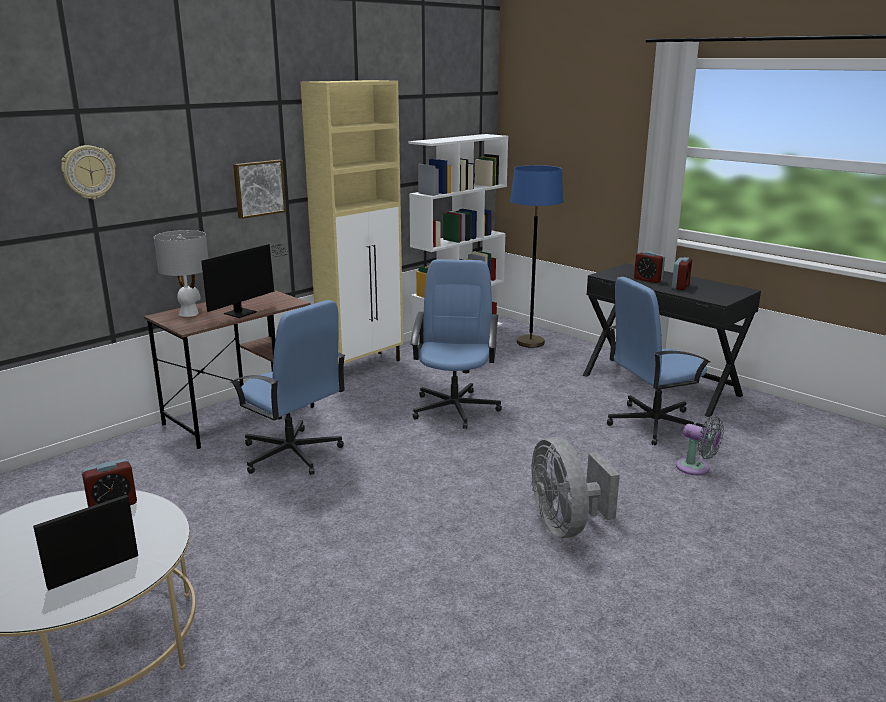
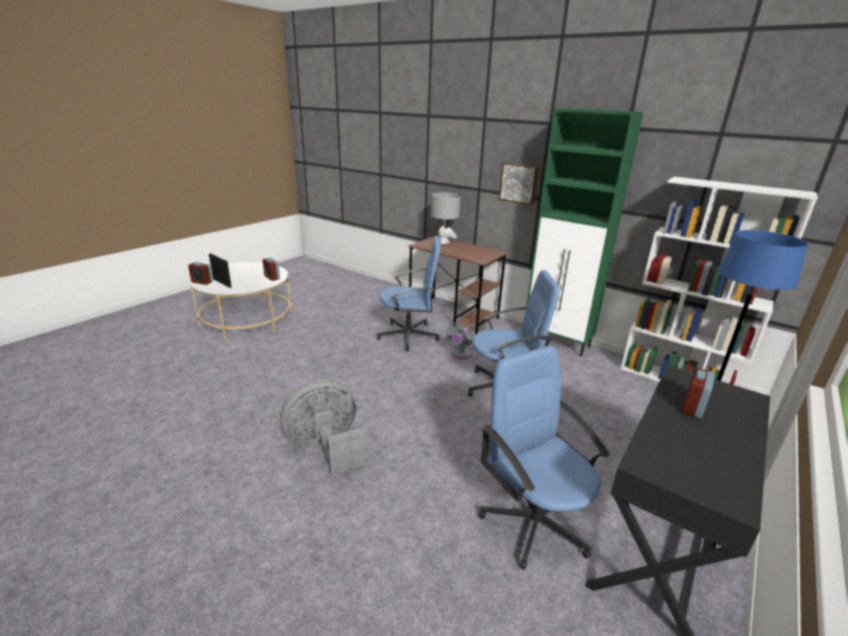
camera: 80 degrees right, 5 degrees up
wall clock [61,145,116,199] -> none
monitor [201,244,290,318] -> none
blue office chair [230,300,346,475] -> blue office chair turned 120 degrees counterclockwise [377,236,440,351]
beige cabinet [300,80,403,364] -> green cabinet [526,108,644,357]
alarm clock [672,257,692,290] -> alarm clock moved to [188,262,213,285]
grey fan [676,416,724,475] -> grey fan moved to [446,323,472,359]

